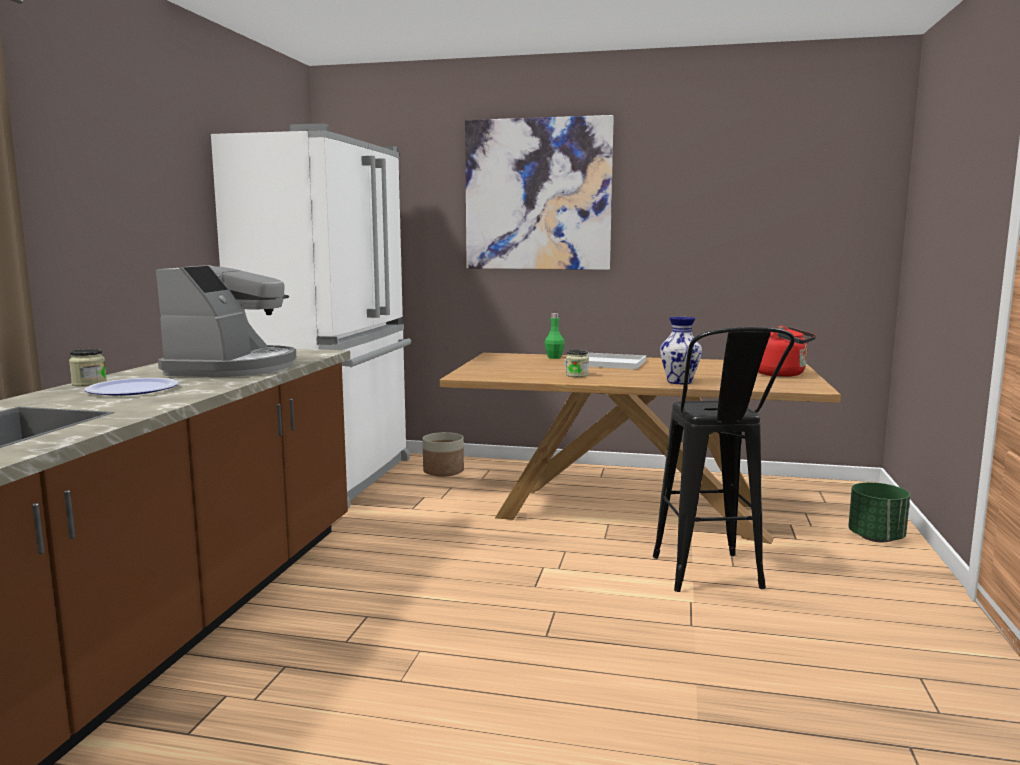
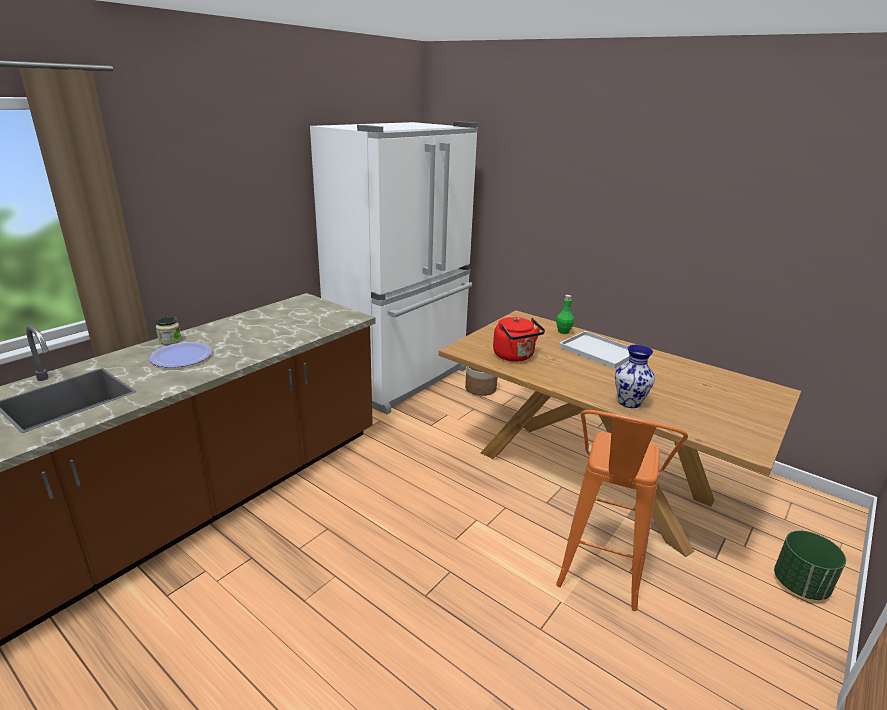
camera: 25 degrees right, 15 degrees up
coffee machine [156,265,296,377] -> none
picture [465,115,614,270] -> none
jar [566,350,589,377] -> none
black stool [653,327,795,592] -> orange stool [556,410,688,611]
red kettle [758,326,816,377] -> red kettle moved to [493,317,545,362]

